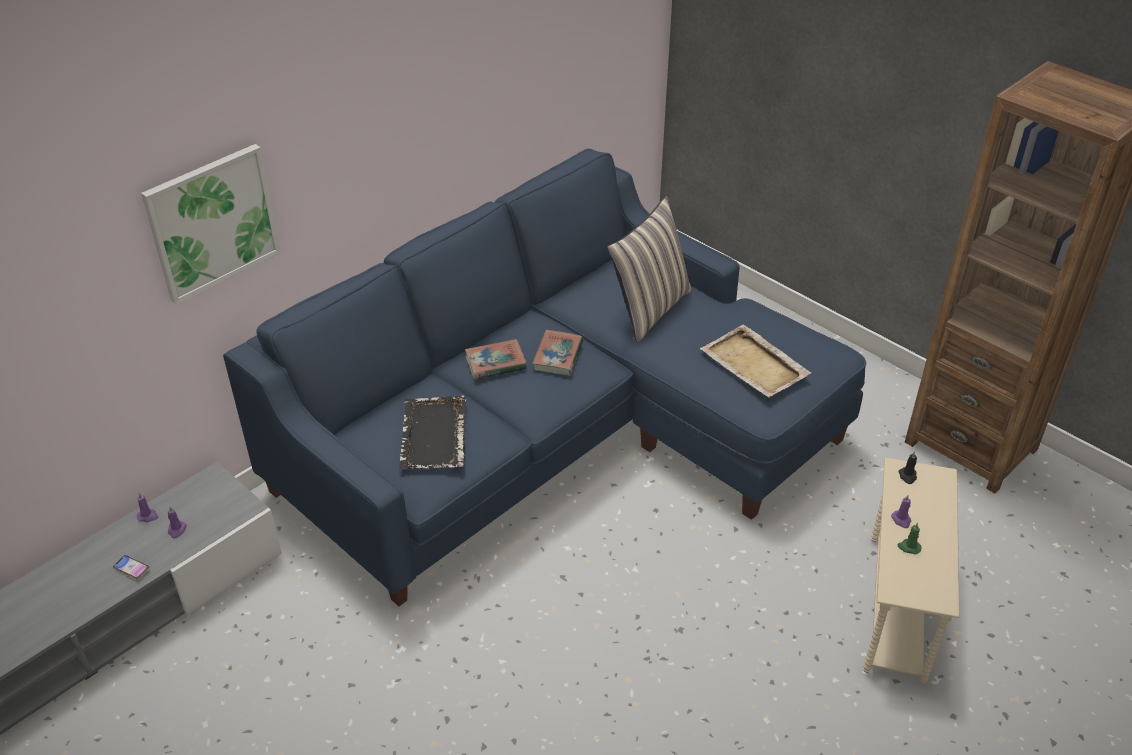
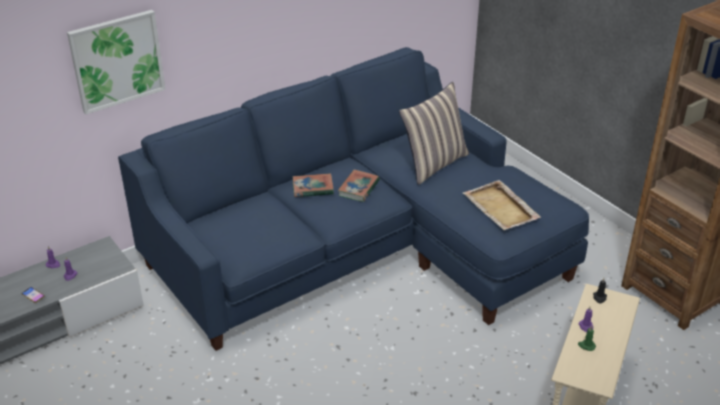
camera: 10 degrees right, 5 degrees down
black tray [399,395,467,469] -> none

